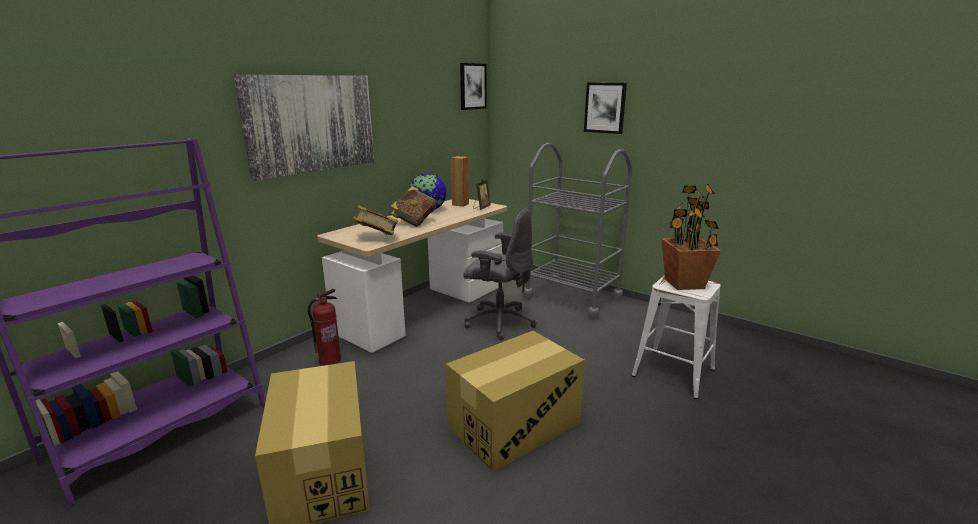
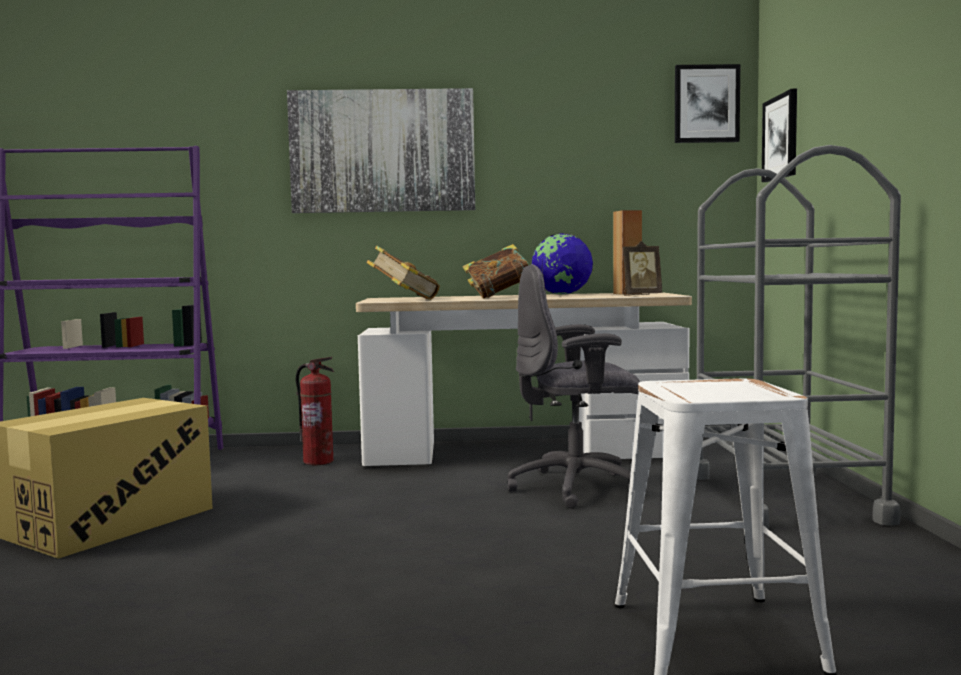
camera: 50 degrees right, 15 degrees down
cardboard box [446,331,585,472] -> none
grey office chair [463,208,537,340] -> grey office chair turned 105 degrees clockwise [507,264,640,508]
picture [584,83,627,134] -> picture moved to [761,89,797,182]
potted plant [662,184,721,290] -> none

